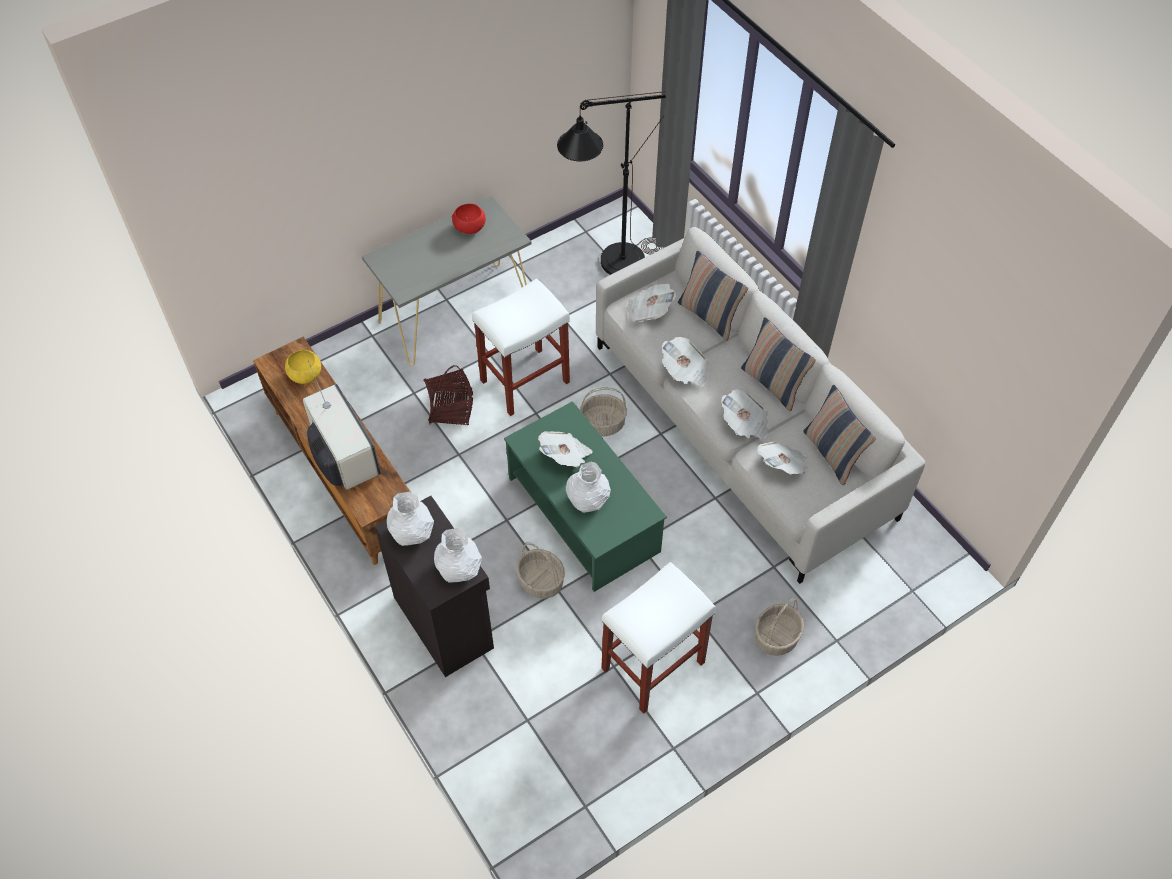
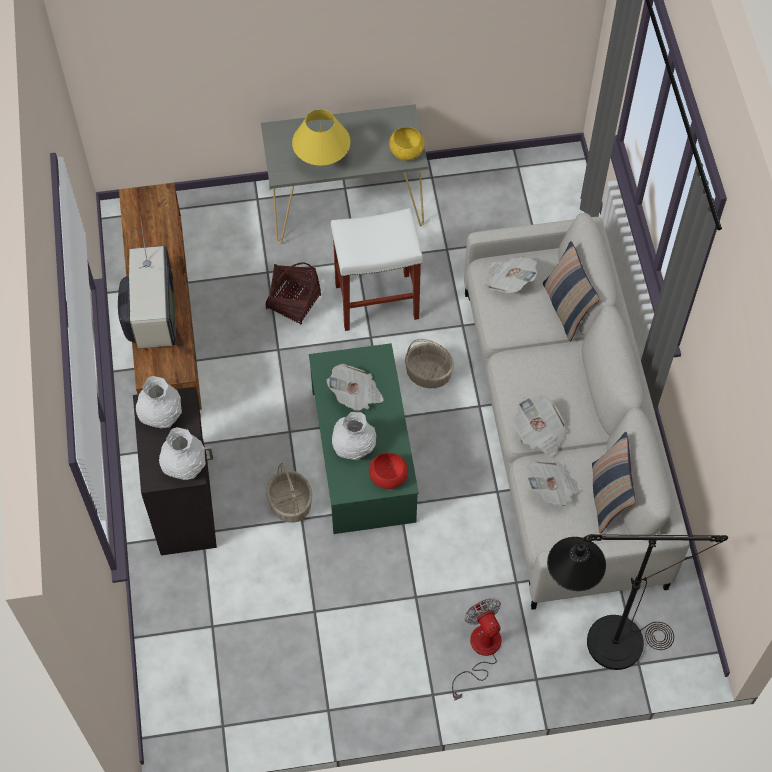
camera: 25 degrees right, 5 degrees up
yellow bowl [285,350,321,384] -> yellow bowl moved to [389,127,425,161]
red bowl [452,204,486,234] -> red bowl moved to [369,453,408,489]
black floor lamp [557,91,666,275] -> black floor lamp moved to [547,534,728,670]
white stool [601,562,716,714] -> none
newspaper [662,337,709,387] -> none
pillow [741,317,816,411] -> none
basket [755,598,804,656] -> fan [452,598,501,701]
none -> yellow table lamp [292,109,351,166]

